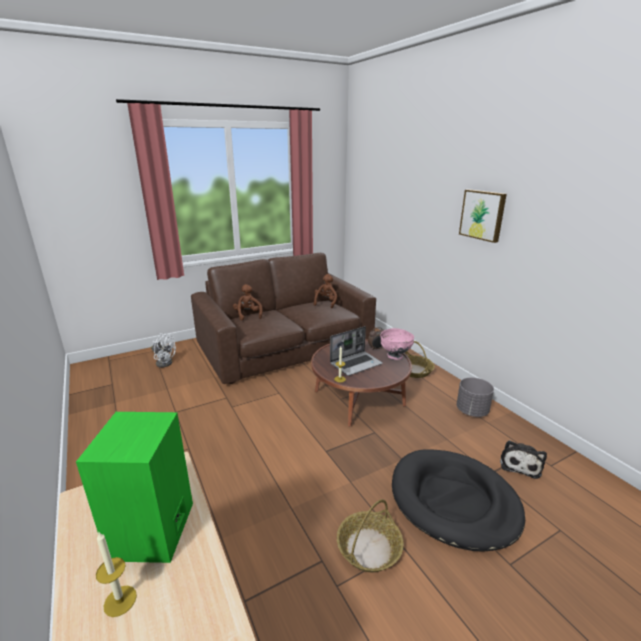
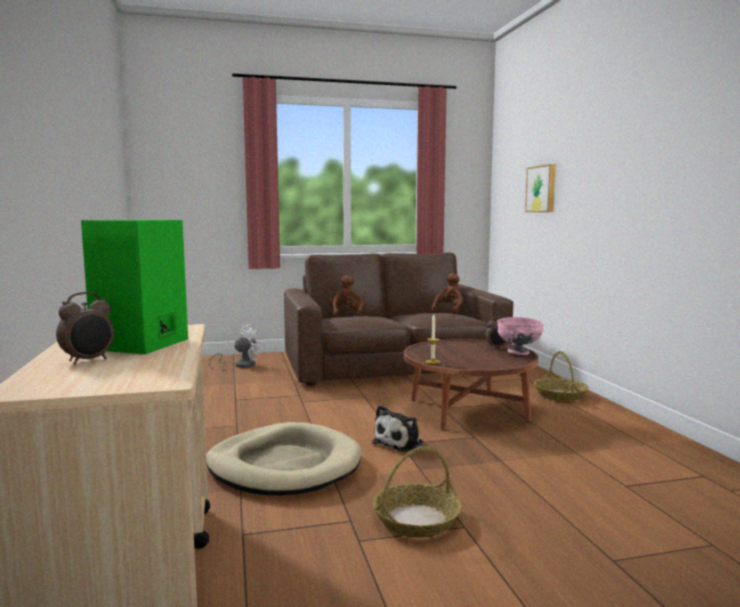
camera: 15 degrees right, 15 degrees down
candle [96,532,137,617] -> alarm clock [56,292,114,365]
white fan [151,333,176,368] -> white fan turned 75 degrees counterclockwise [209,325,262,368]
laptop [330,326,383,376] -> none
black dog bed [392,449,525,551] -> none
grey planter [457,377,494,417] -> none
picture [459,189,507,243] -> picture moved to [525,164,556,212]
plush toy [500,440,547,479] -> plush toy moved to [372,405,424,452]
none -> beige dog bed [206,422,362,496]

